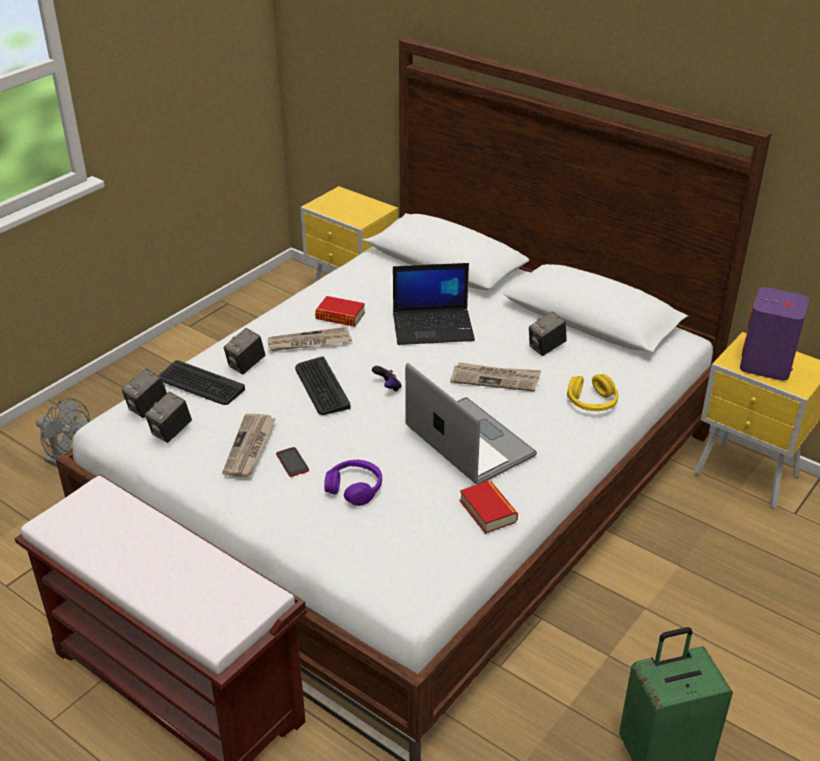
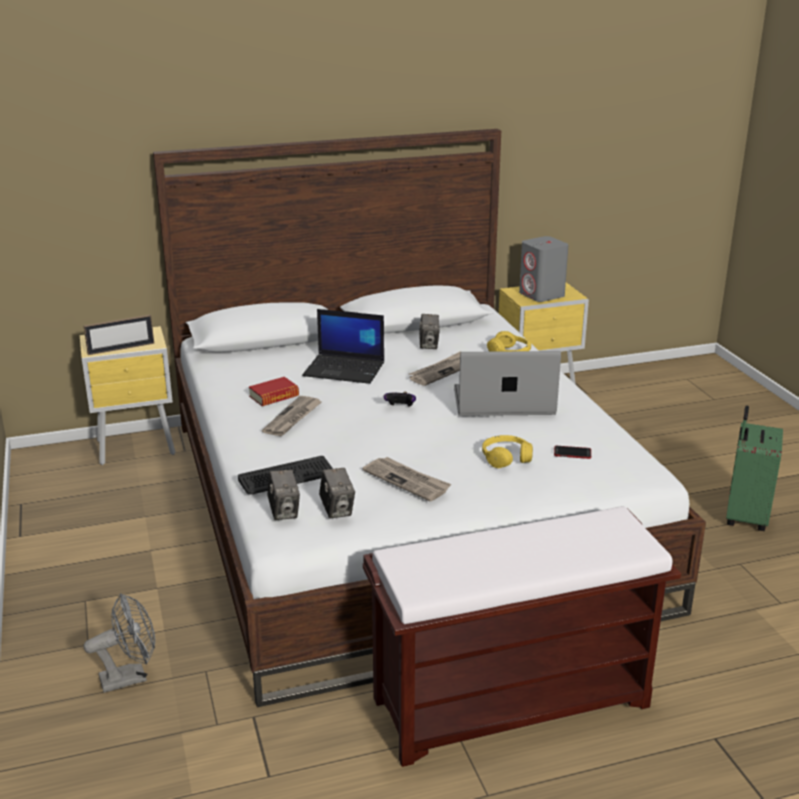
camera: 55 degrees left, 10 degrees down
camera [224,328,265,374] -> none
phone [276,447,309,477] -> phone moved to [554,446,591,459]
keyboard [295,356,351,415] -> none
purple headphones [324,460,382,506] -> yellow headphones [482,435,533,468]
laptop [393,263,475,345] -> laptop turned 75 degrees clockwise [302,309,384,384]
book [460,480,518,534] -> none
purple speaker [740,287,809,381] -> grey speaker [519,236,569,302]
none -> picture frame [84,315,154,355]

